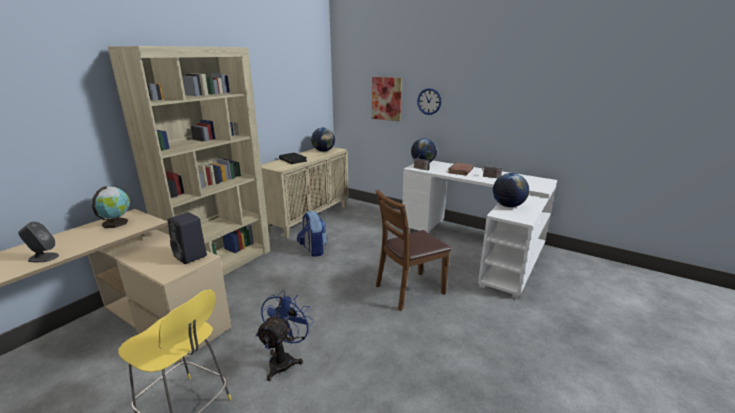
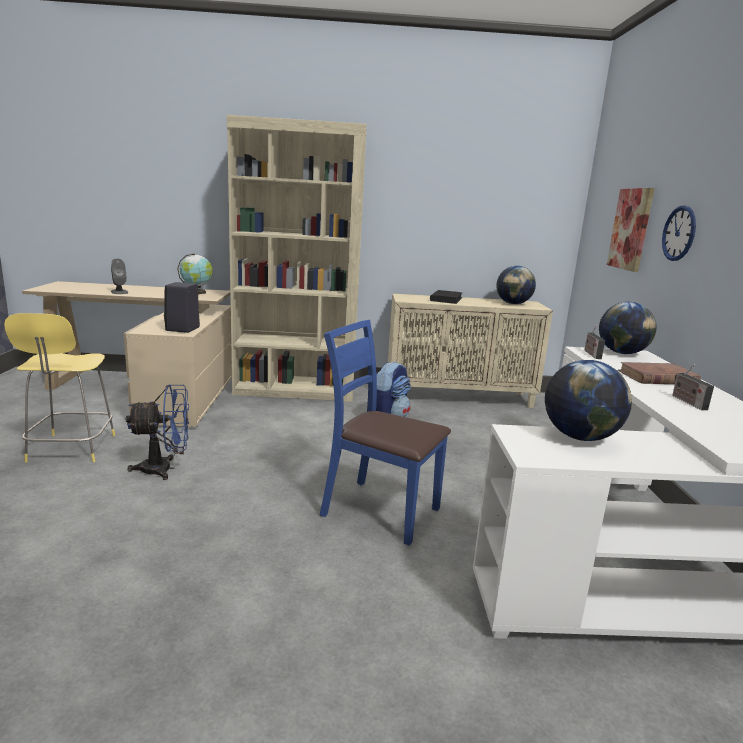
camera: 55 degrees right, 5 degrees down
brown chair [375,189,452,311] -> blue chair [320,320,451,546]

